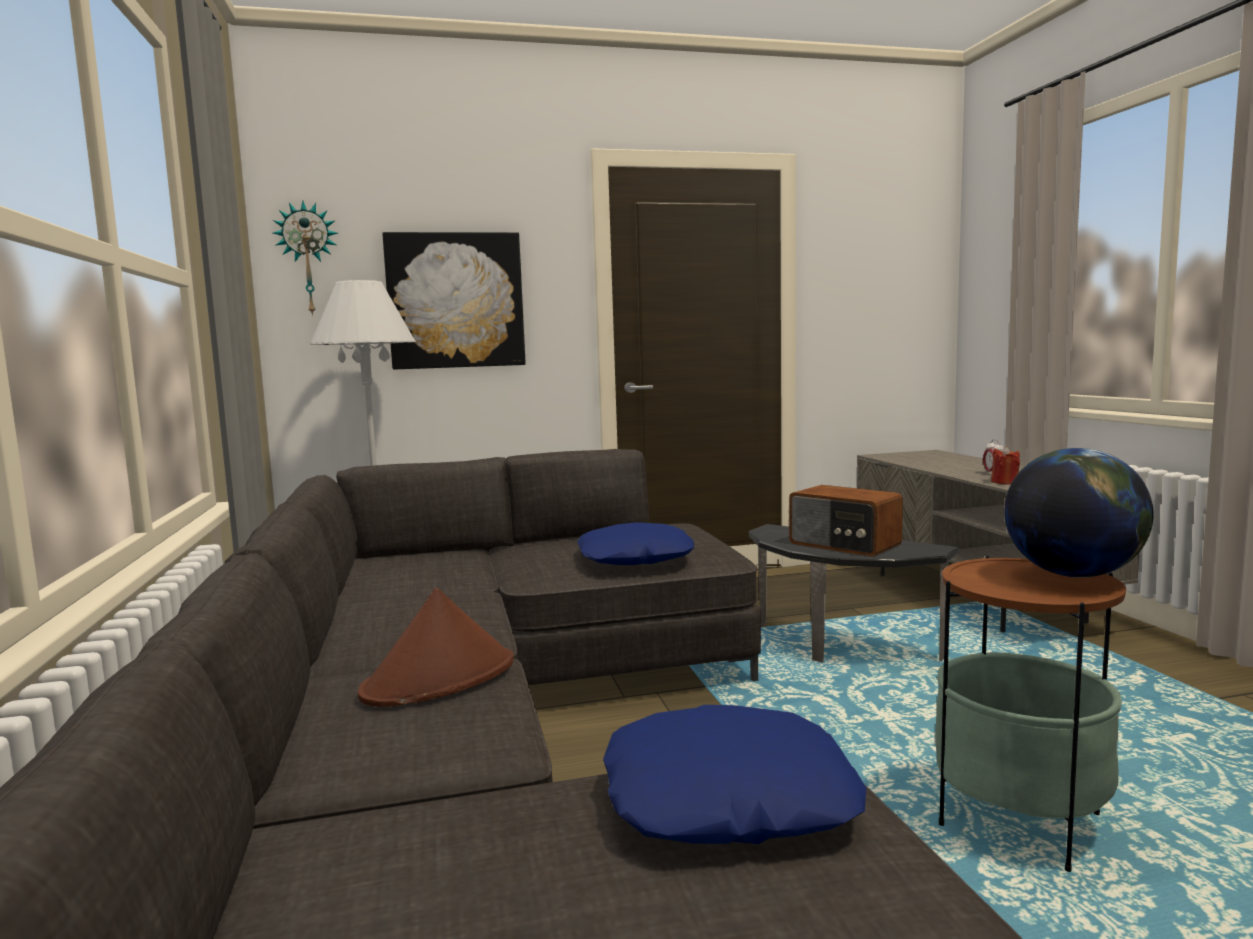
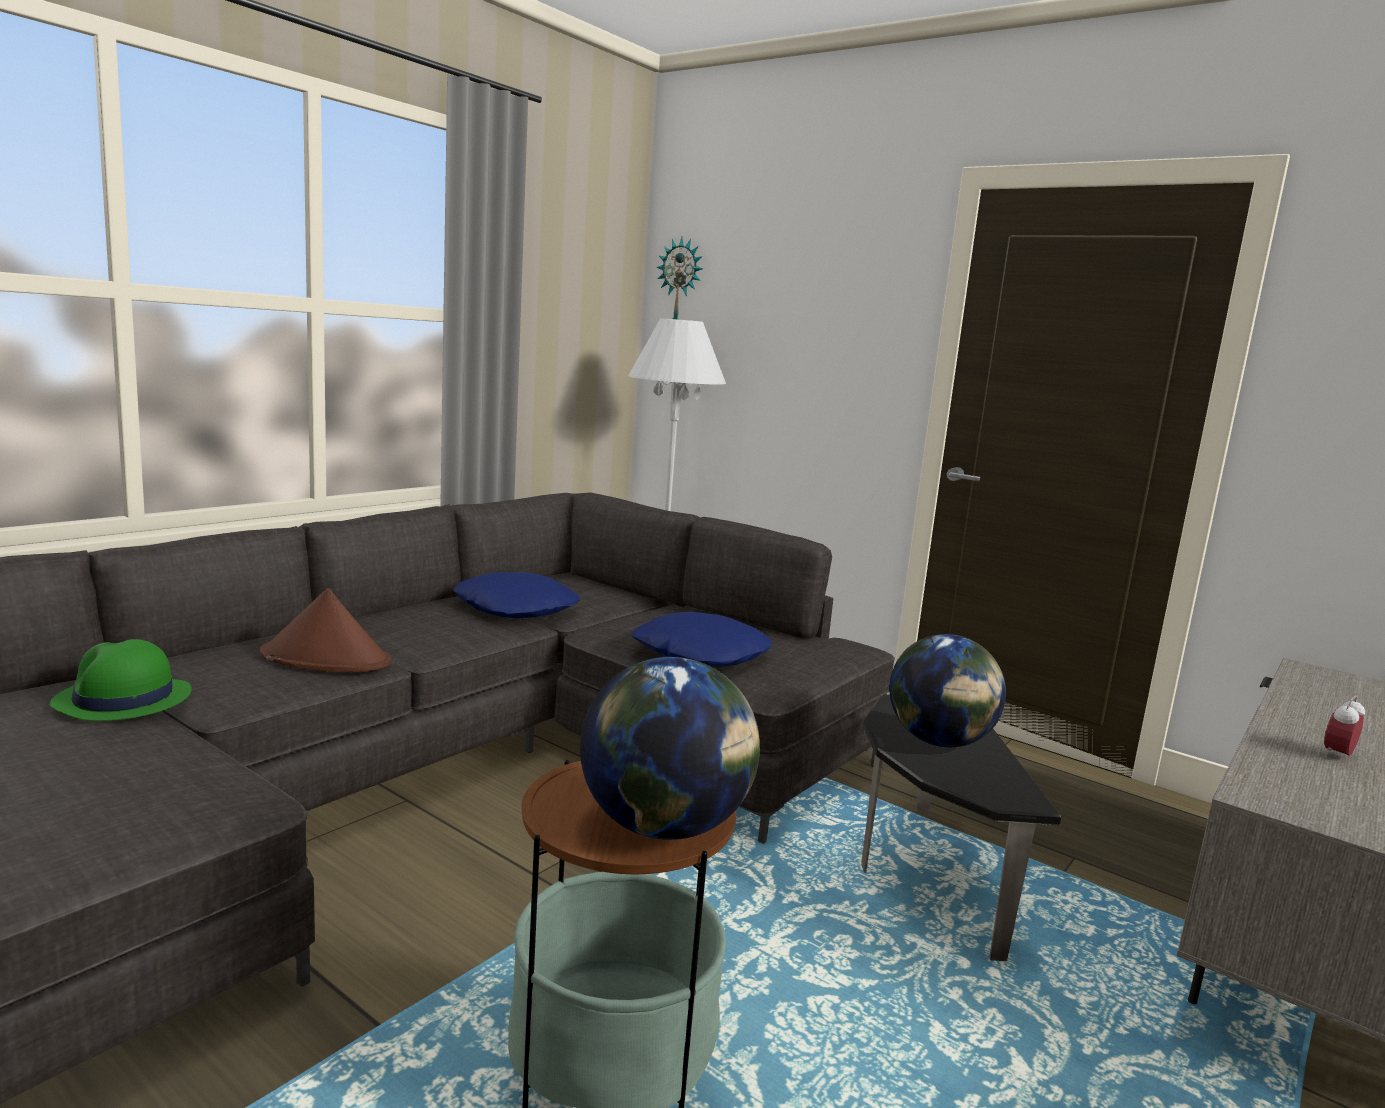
camera: 50 degrees right, 5 degrees up
picture [382,232,526,369] -> none
blue pillow [603,705,866,844] -> blue pillow moved to [453,572,580,618]
radio [789,485,903,556] -> globe [889,634,1006,747]
red candle [991,446,1020,485] -> none
none -> green hat [50,639,192,721]

